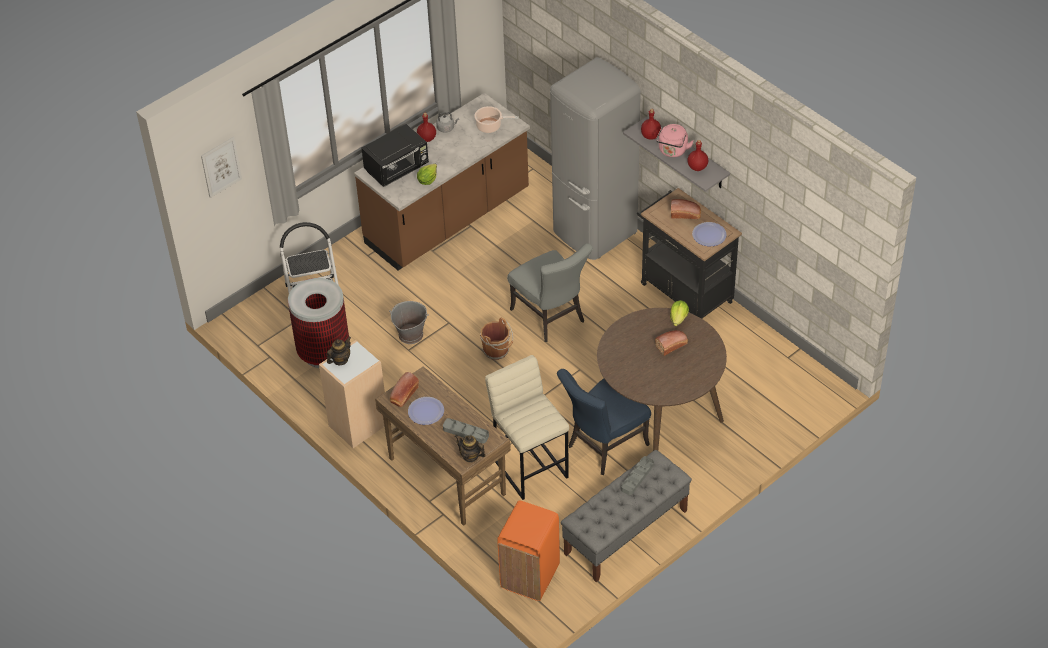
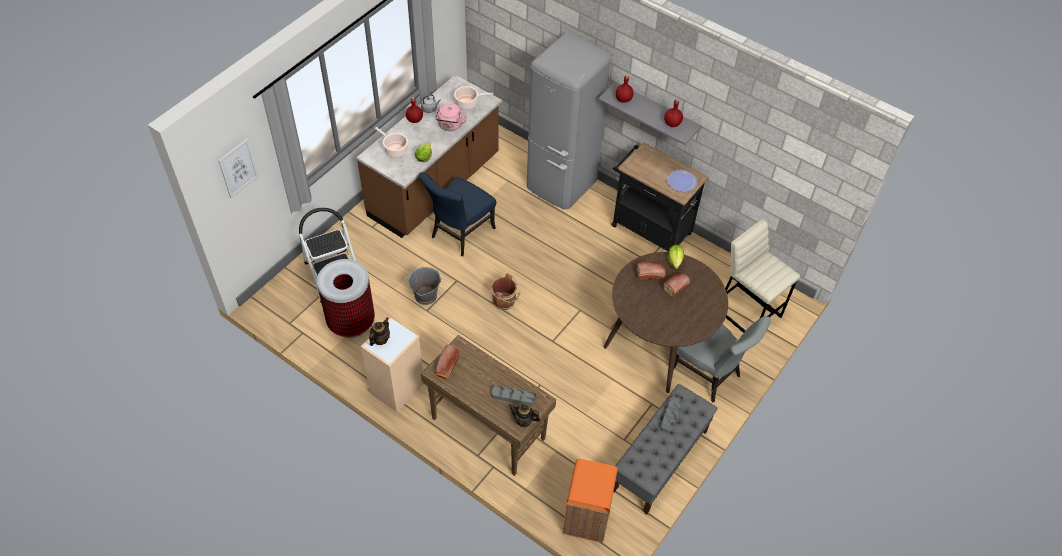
camera: 15 degrees left, 5 degrees up
black microwave [362,124,429,187] -> cooking pot [375,127,408,158]
plate [408,397,444,425] -> none
beige stool [485,355,569,500] -> beige stool moved to [725,219,800,333]
grey chair [507,243,593,342] -> grey chair moved to [674,316,771,403]
blue chair [557,369,651,475] -> blue chair moved to [418,172,496,256]
pink kettle [656,124,694,157] -> pink kettle moved to [435,103,467,131]
bread [671,199,701,219] -> bread moved to [637,261,666,280]

